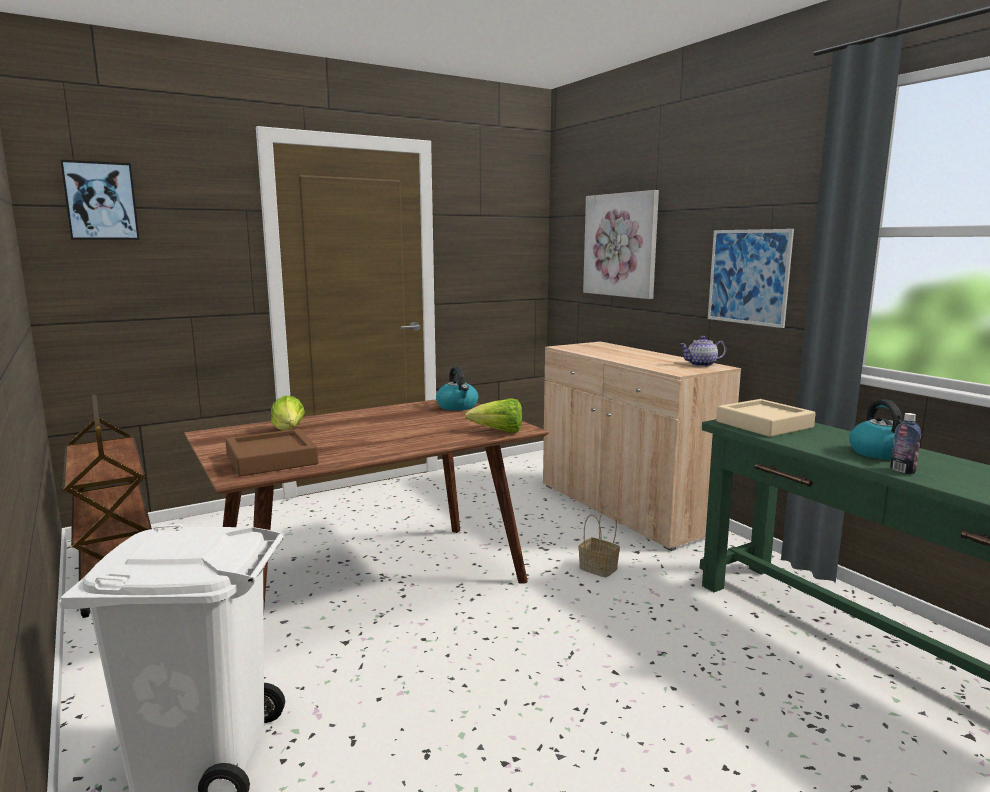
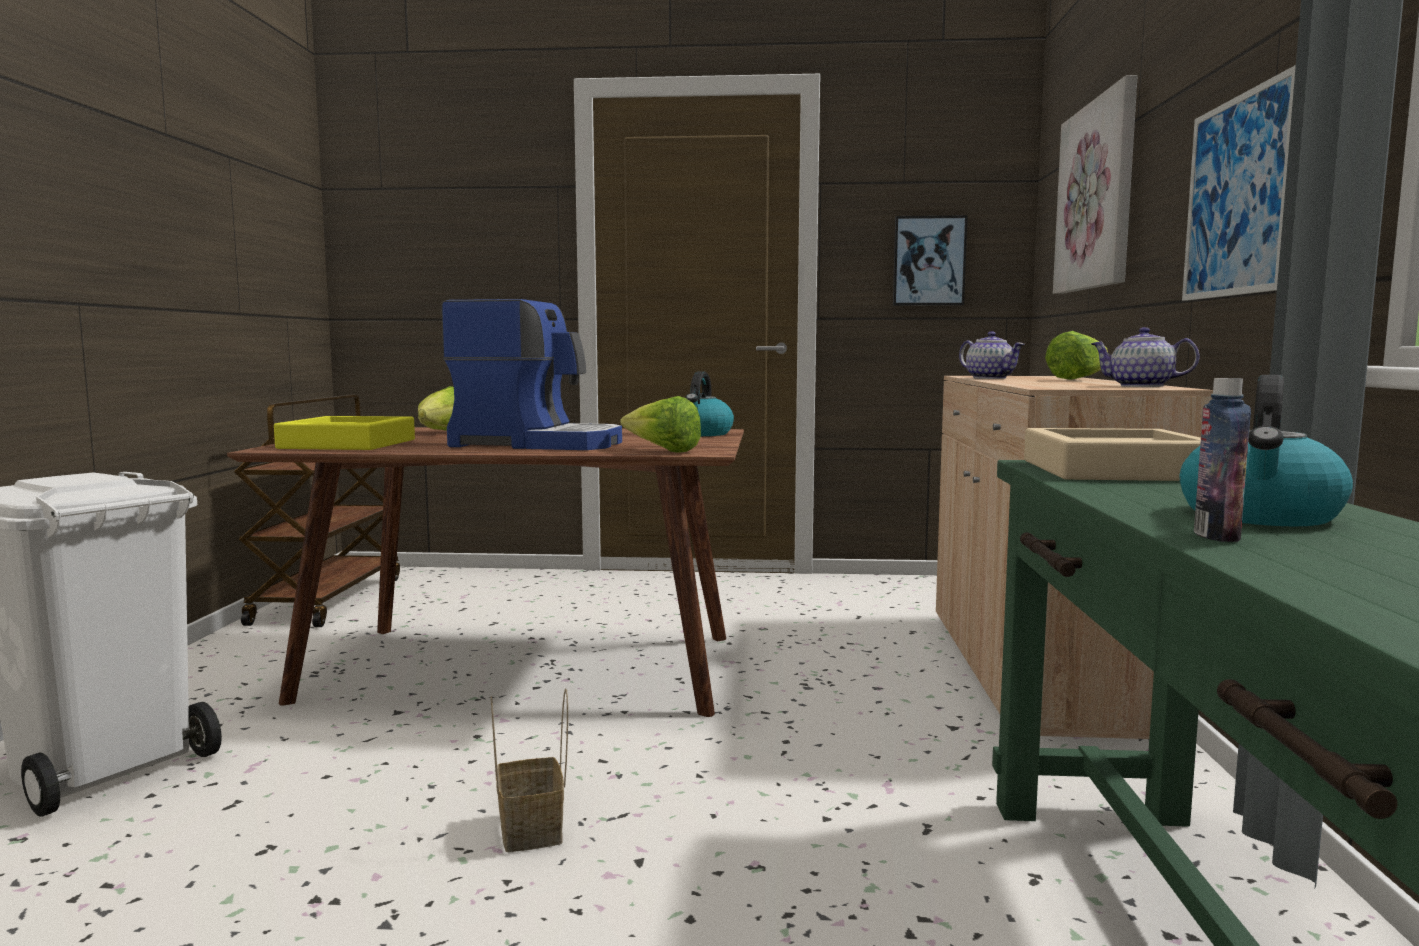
camera: 35 degrees right, 5 degrees down
picture [60,160,139,240] -> picture moved to [893,215,968,306]
brown tray [225,429,319,476] -> yellow tray [274,416,415,450]
basket [578,505,620,578] -> basket moved to [491,688,568,852]
none -> coffee machine [441,299,622,450]
none -> teapot [959,331,1024,379]
none -> lettuce [1045,331,1108,380]

